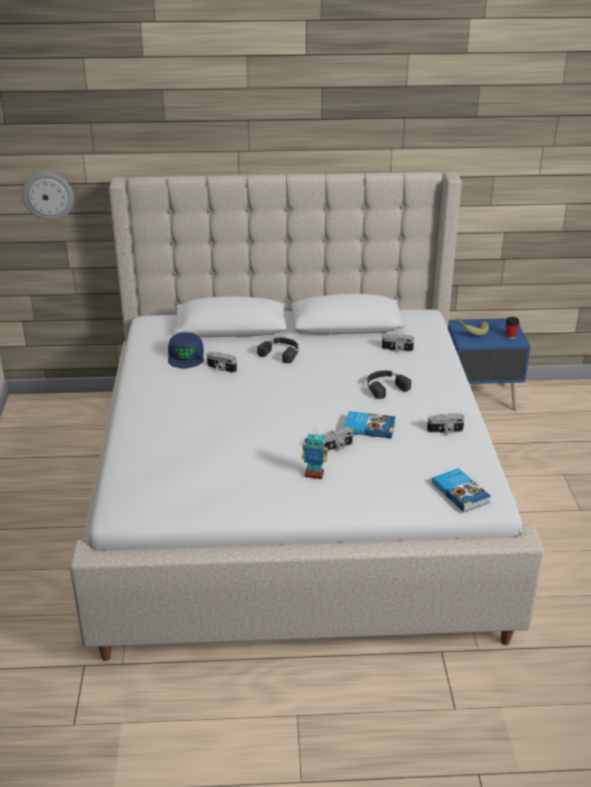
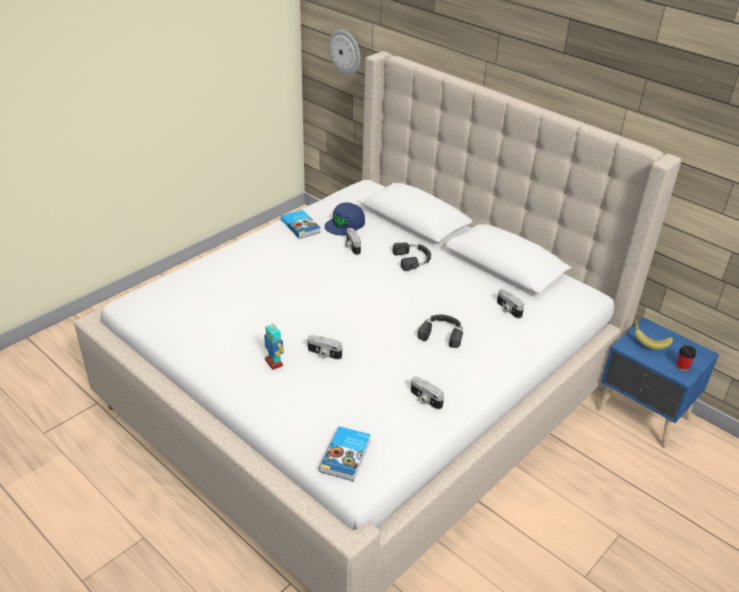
camera: 45 degrees right, 5 degrees up
book [344,411,396,438] -> book moved to [281,210,321,239]

